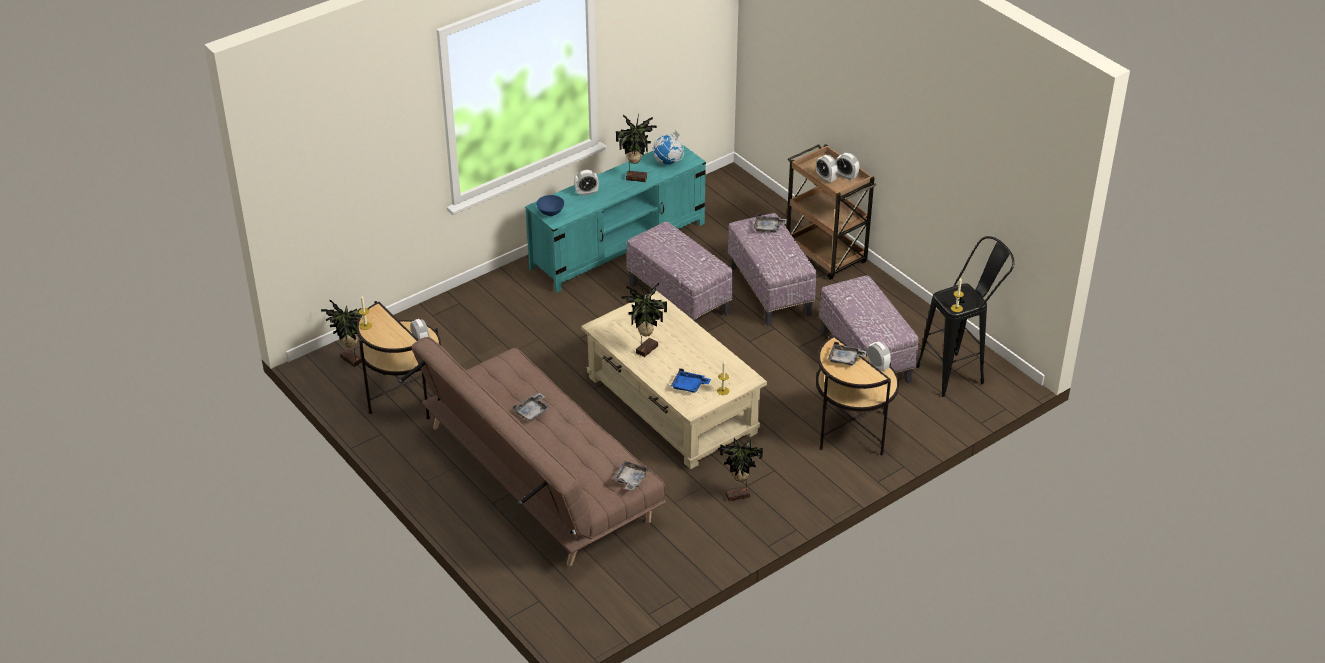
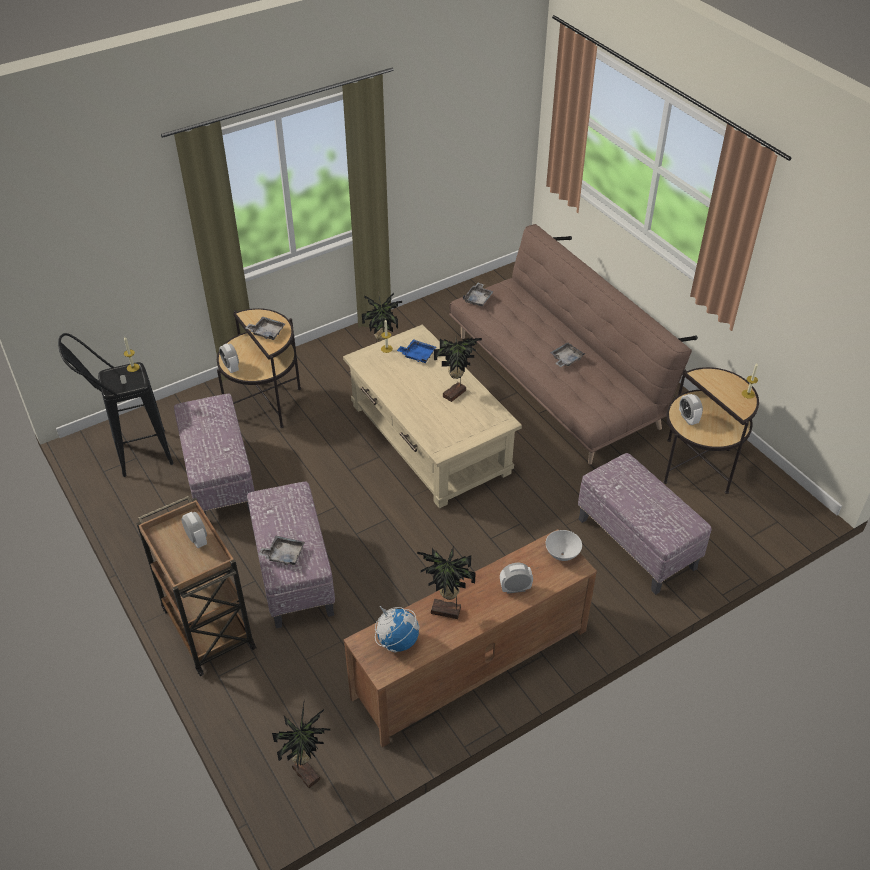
camera: 175 degrees left, 5 degrees up
potted plant [321,299,362,367] -> potted plant moved to [272,703,330,788]
turquoise tv stand [525,145,706,293] -> brown tv stand [344,529,597,747]
blue bowl [536,195,564,216] -> white bowl [546,530,582,561]
ottoman [627,222,733,323] -> ottoman moved to [578,453,712,595]
alarm clock [836,153,859,180] -> none

